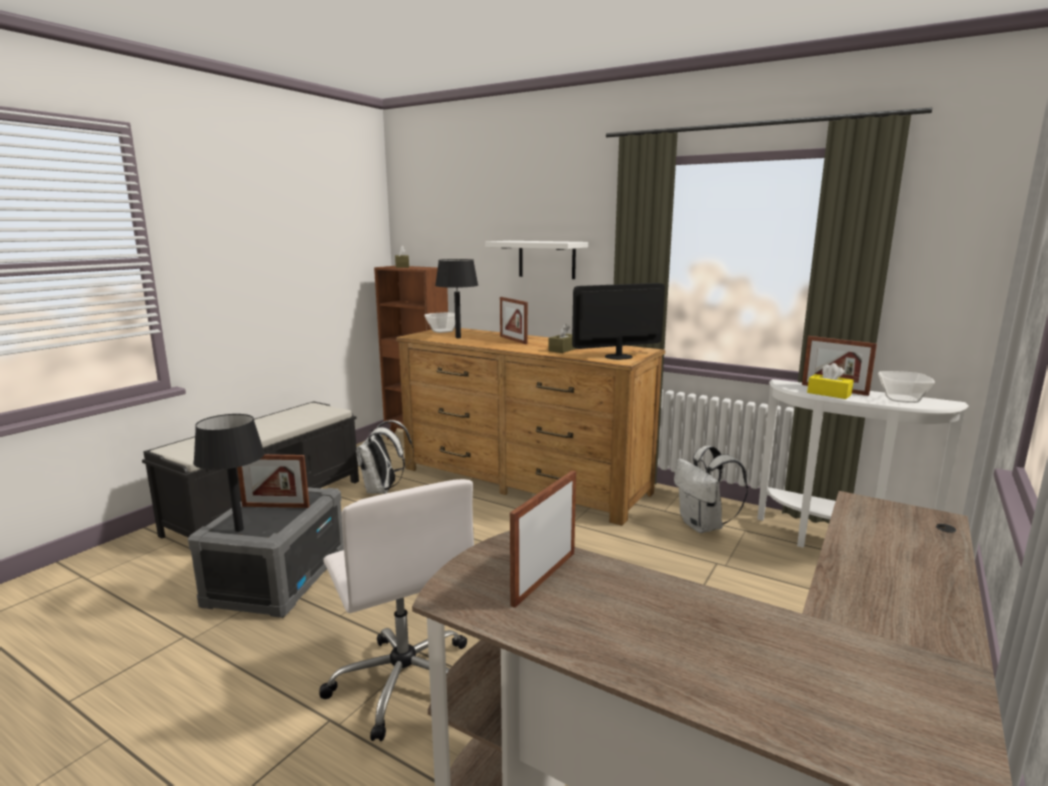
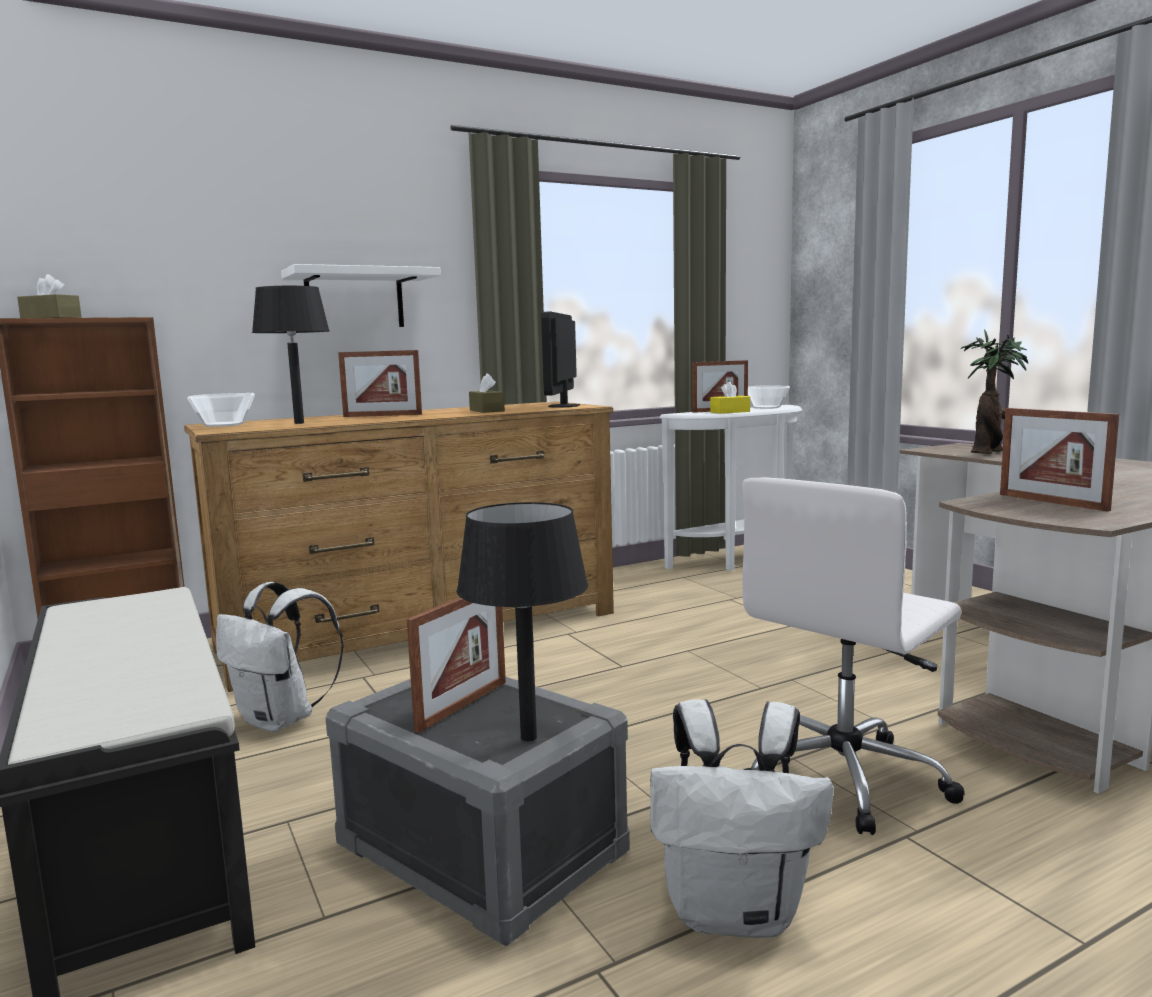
camera: 60 degrees left, 5 degrees down
white office chair [319,479,474,741] -> white office chair turned 135 degrees clockwise [742,477,965,835]
white backpack [674,446,748,533] -> white backpack moved to [650,699,834,938]
none -> potted plant [960,329,1028,454]

